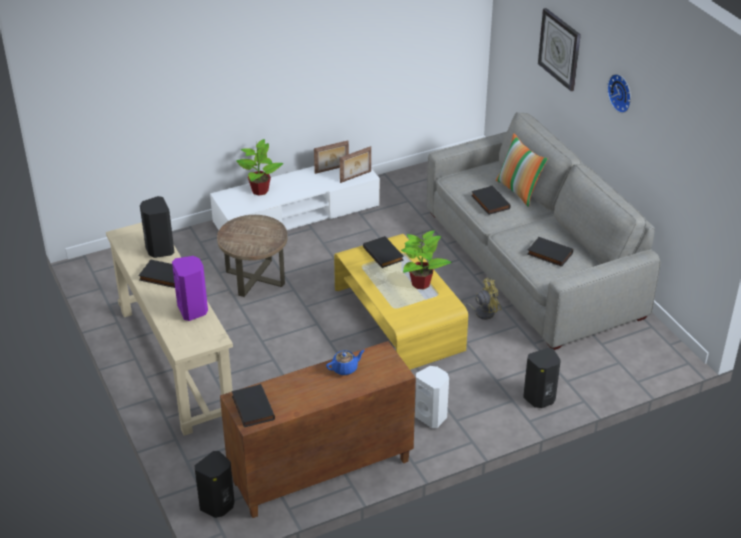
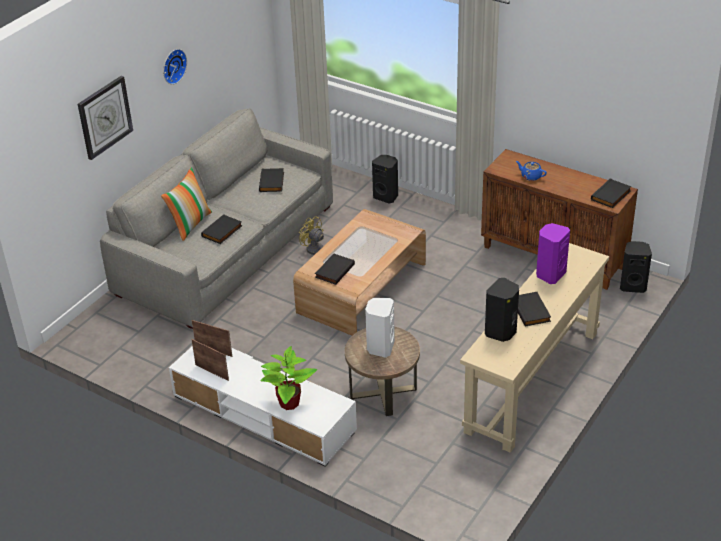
camera: 120 degrees left, 0 degrees up
yellow coffee table [334,234,468,370] -> brown coffee table [293,209,426,336]
potted plant [401,231,452,289] -> none
white speaker [415,366,449,428] -> white speaker moved to [365,298,395,358]

